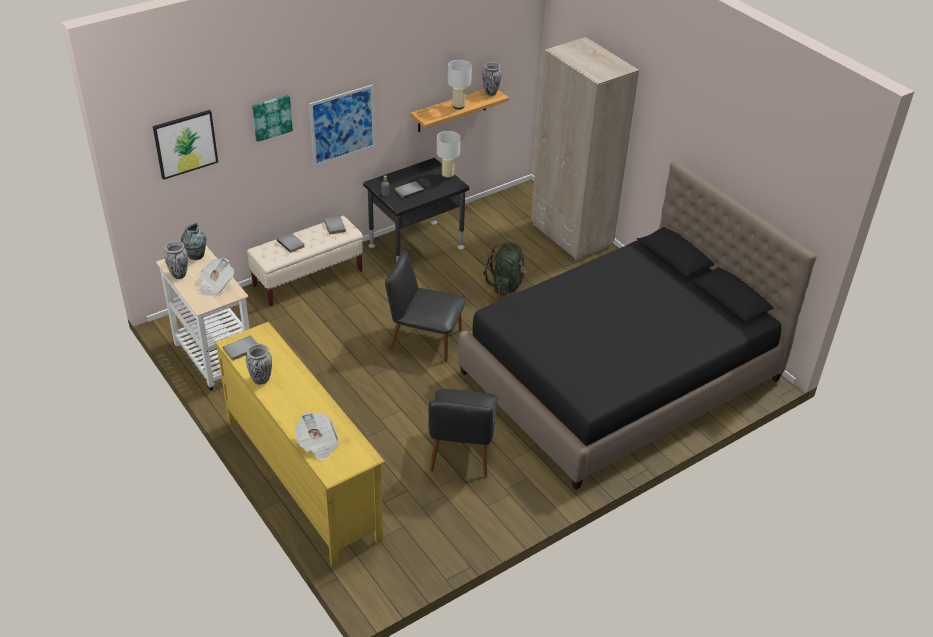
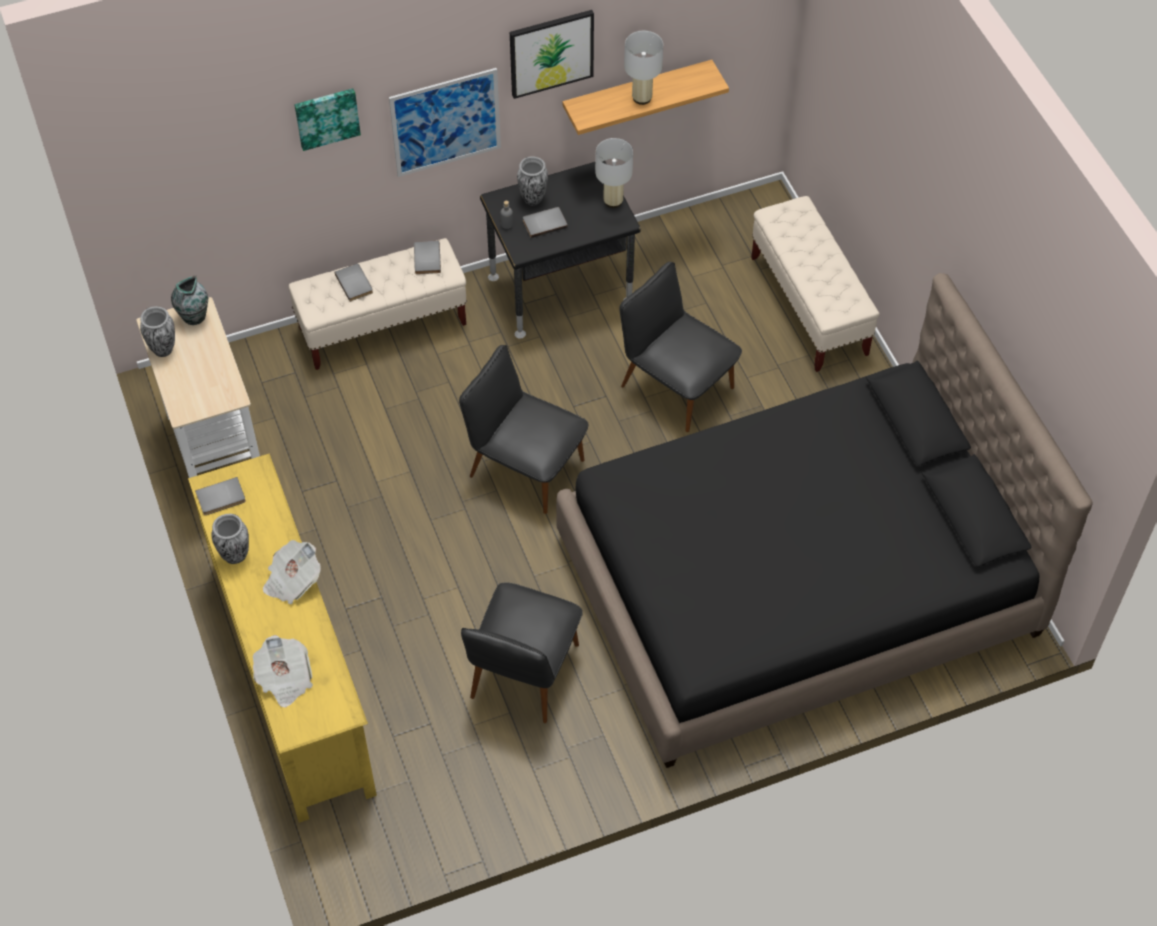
camera: 15 degrees right, 15 degrees up
picture [153,110,218,180] -> picture moved to [510,10,594,99]
newspaper [197,258,234,296] -> newspaper moved to [263,540,321,604]
vase [482,62,502,96] -> vase moved to [517,156,548,205]
green backpack [483,242,527,296] -> black chair [619,262,742,432]
beige wardrobe [531,37,639,261] -> beige bench [751,196,880,372]

